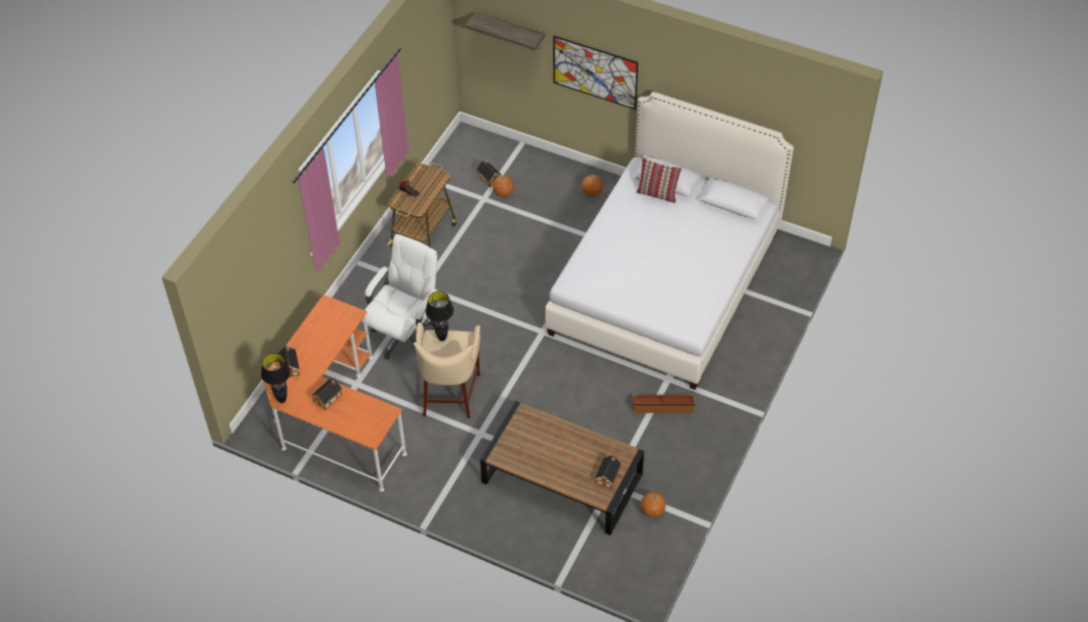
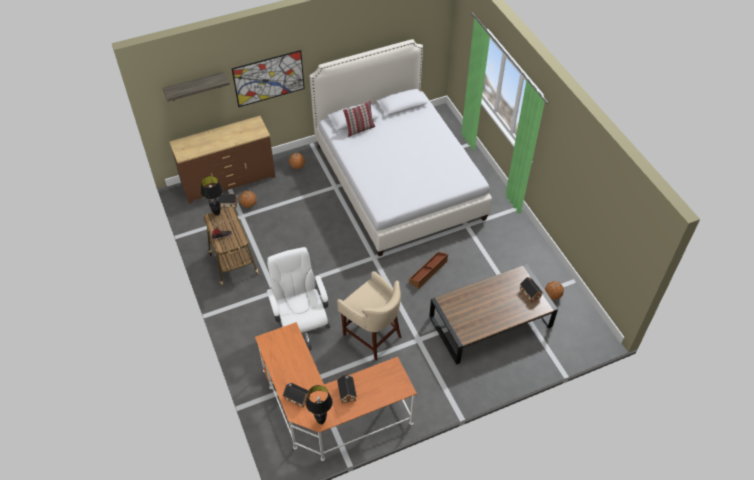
camera: 50 degrees left, 0 degrees up
black table lamp [425,291,454,341] -> black table lamp moved to [201,176,223,216]
brown storage box [633,395,695,413] -> brown storage box moved to [409,252,448,289]
none -> brown dresser [169,116,276,204]

